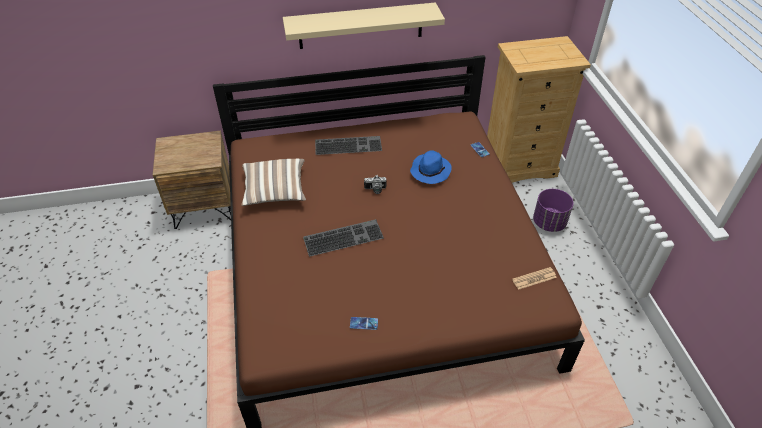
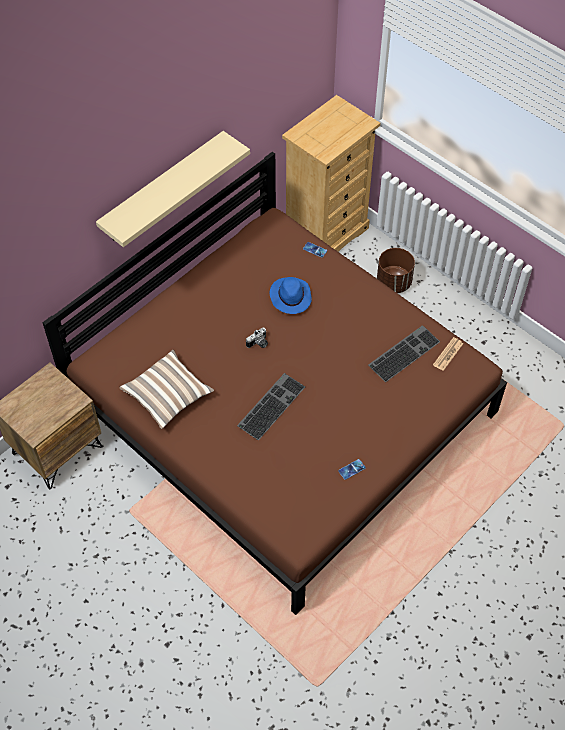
camera: 35 degrees left, 10 degrees up
keyboard [315,136,382,155] -> keyboard moved to [368,325,440,382]
purple planter [533,189,573,232] -> brown planter [377,248,415,293]

